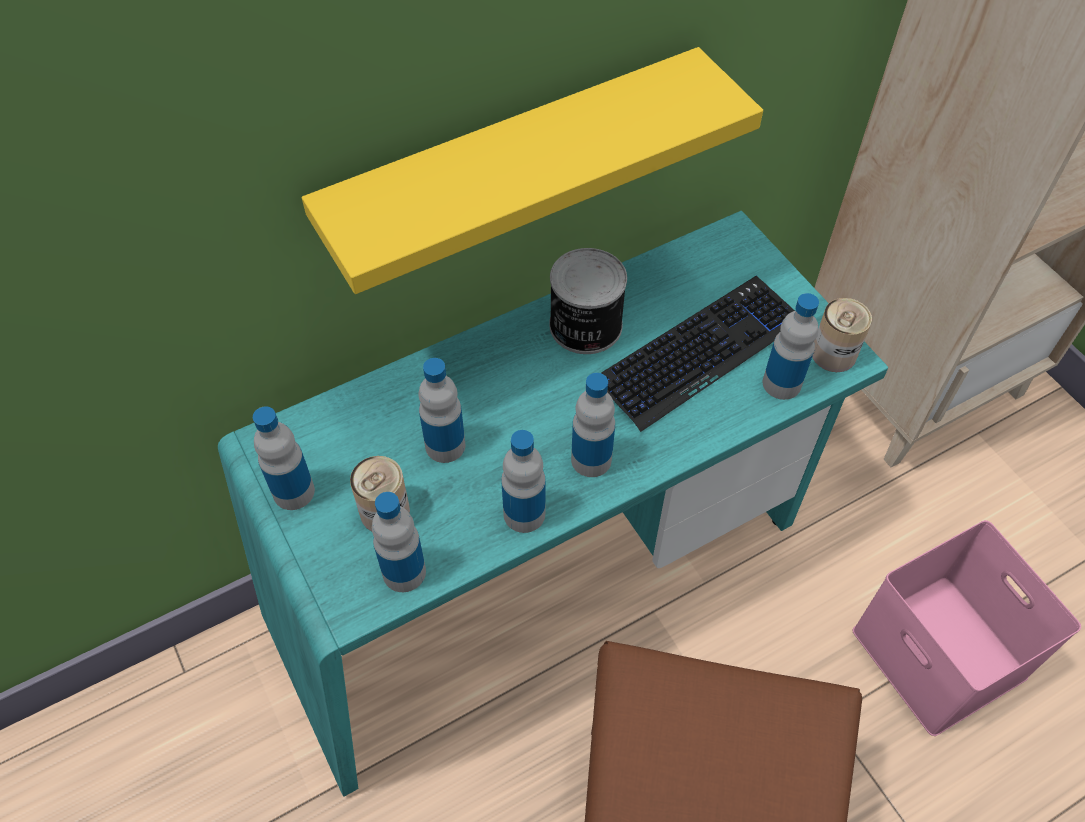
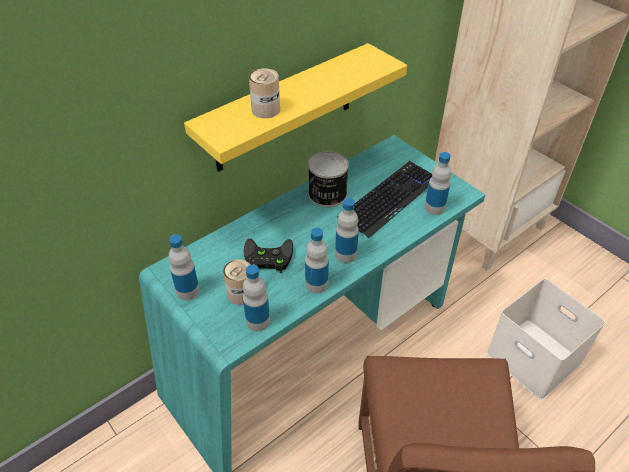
camera: 10 degrees left, 10 degrees down
bottle [419,358,465,463] -> black game controller [244,239,293,273]
can [812,298,872,372] -> can moved to [249,68,280,118]
pink storage box [853,520,1081,736] -> white storage box [487,278,606,400]

